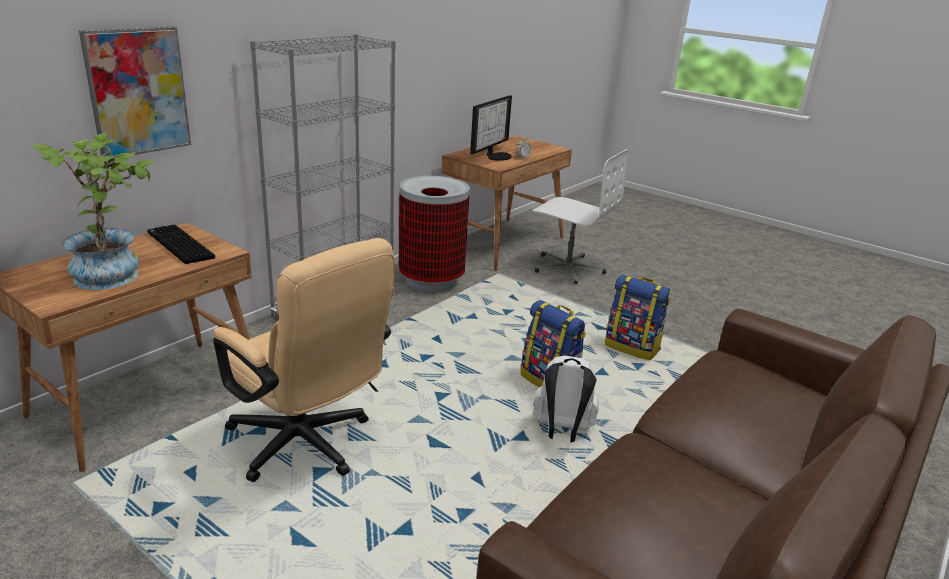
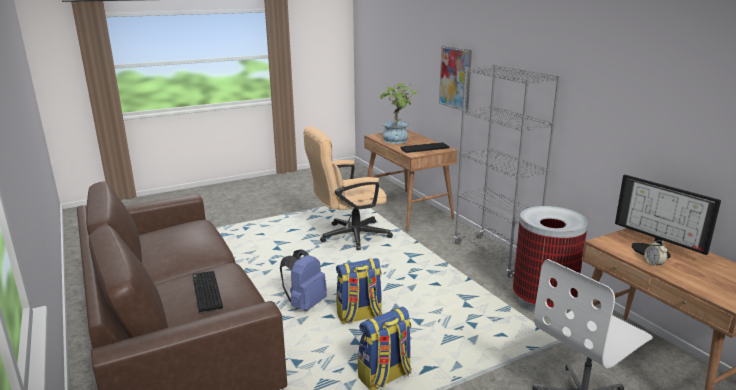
camera: 115 degrees right, 5 degrees down
white backpack [533,355,599,442] -> blue backpack [280,249,327,311]
none -> keyboard [192,271,223,312]

